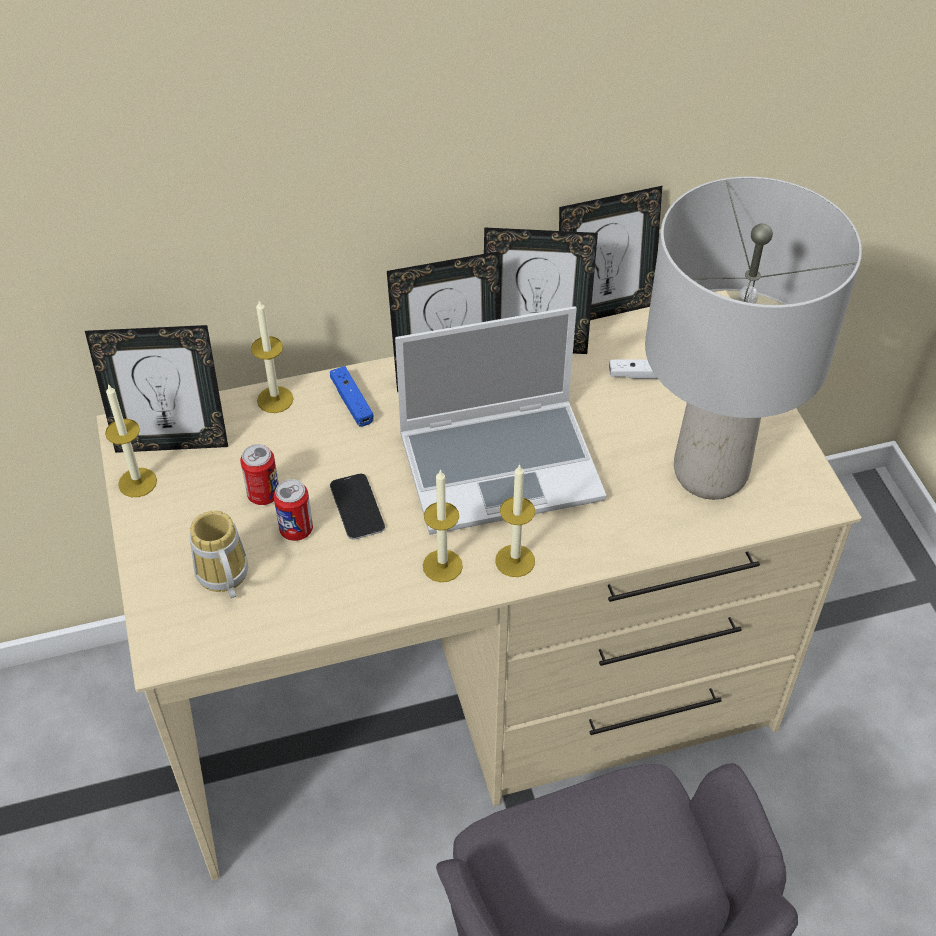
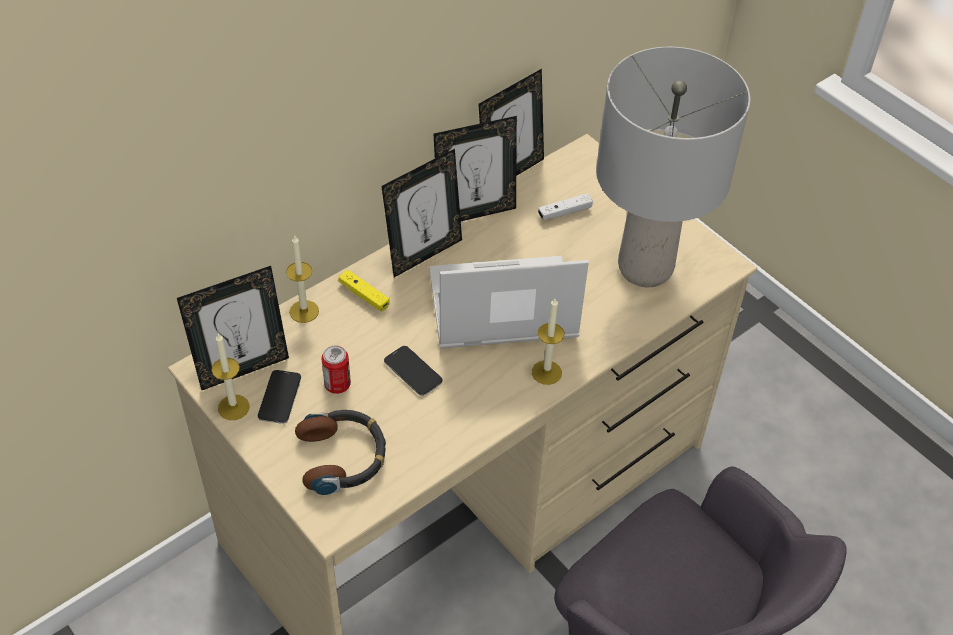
camera: 25 degrees left, 0 degrees up
mug [189,511,248,598] -> headphones [295,410,386,495]
can [274,479,313,541] -> none
blue game controller [330,366,374,427] -> yellow game controller [338,270,390,312]
laptop [395,306,607,535] -> laptop turned 150 degrees counterclockwise [429,256,589,348]
candle [423,469,463,582] -> none
none -> phone [258,370,301,424]

